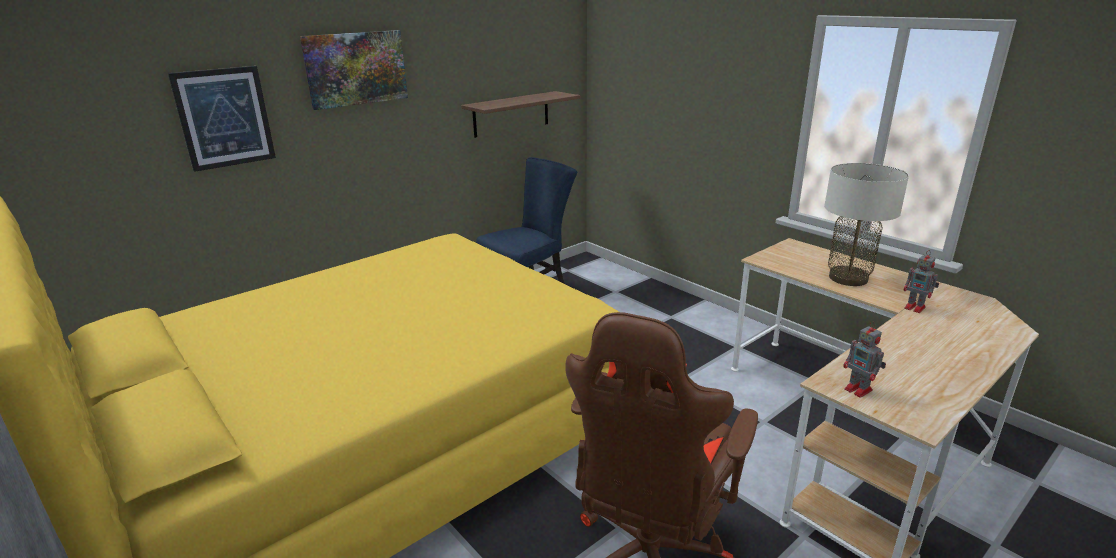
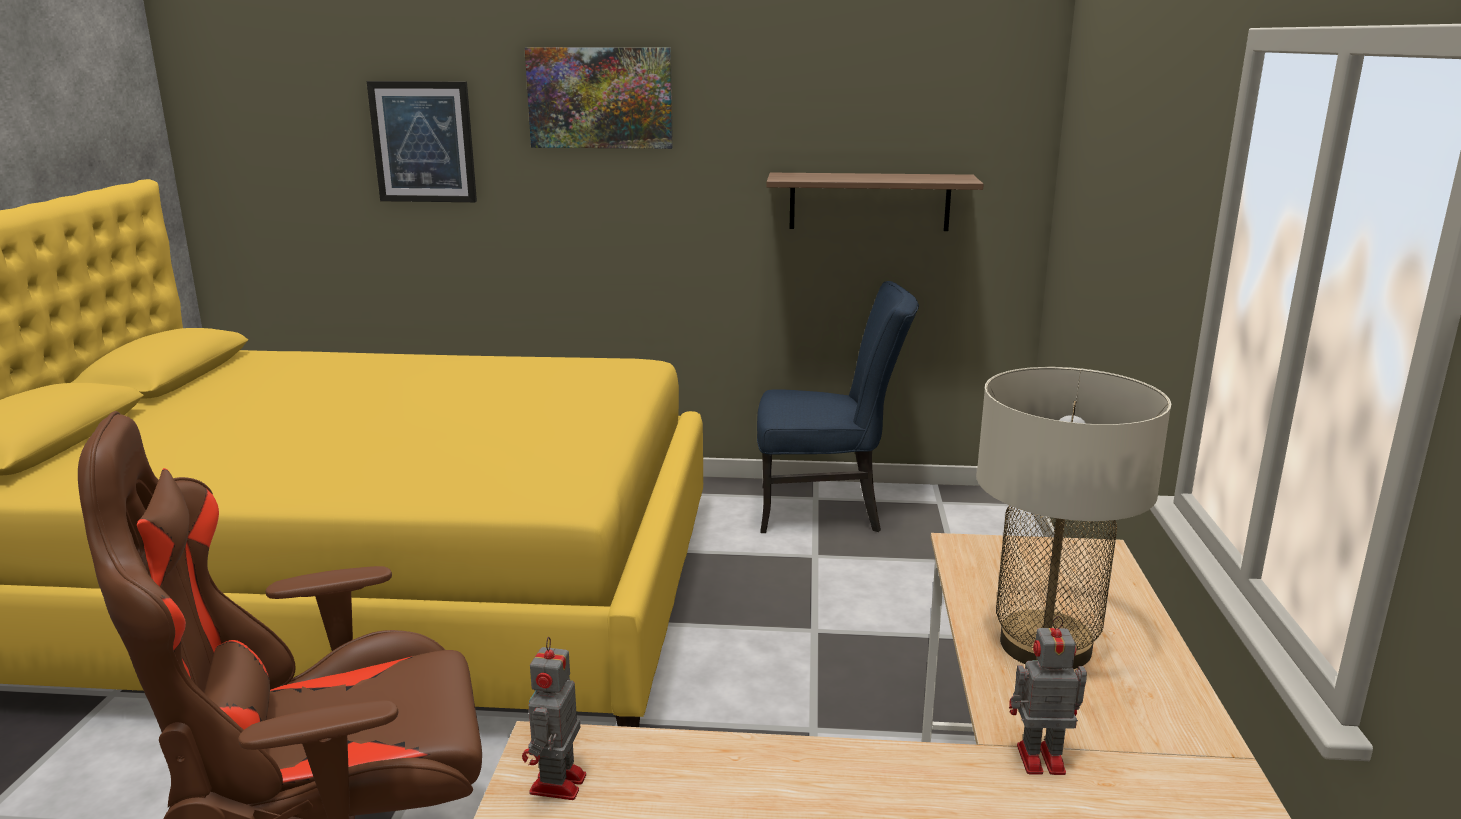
camera: 45 degrees right, 5 degrees down
toy robot [903,250,939,313] -> toy robot turned 90 degrees clockwise [1009,616,1087,775]

